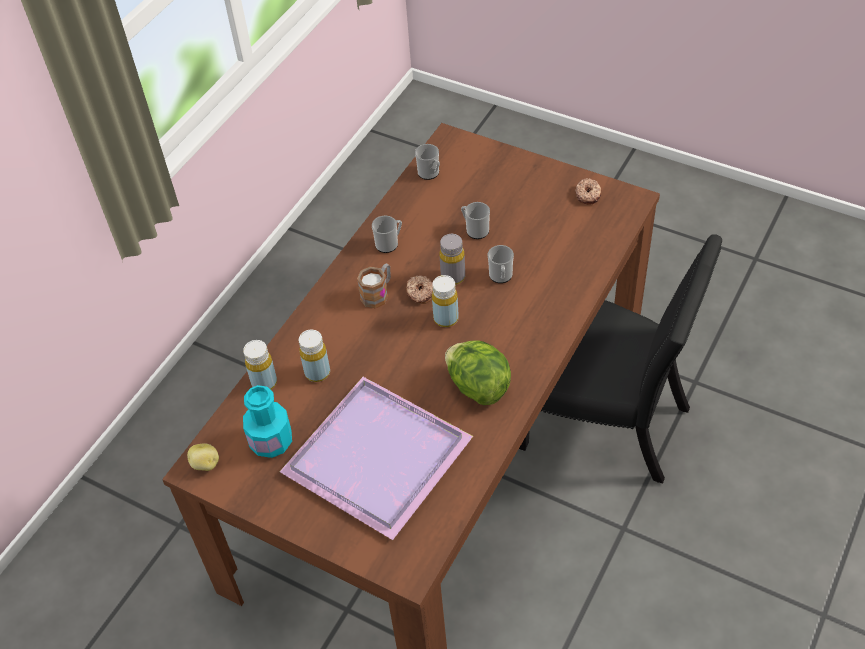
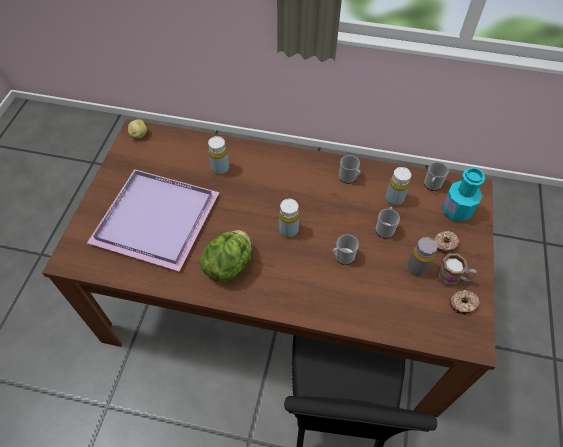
camera: 70 degrees right, 5 degrees up
yellow bottle [243,340,277,390] -> yellow bottle moved to [385,167,411,206]
turquoise bottle [243,385,292,458] -> turquoise bottle moved to [442,167,486,221]
mug [357,263,391,308] -> mug moved to [436,254,477,286]
donut [406,275,433,304] -> donut moved to [433,231,460,253]
grey bottle [439,234,465,285] -> grey bottle moved to [407,237,437,276]

